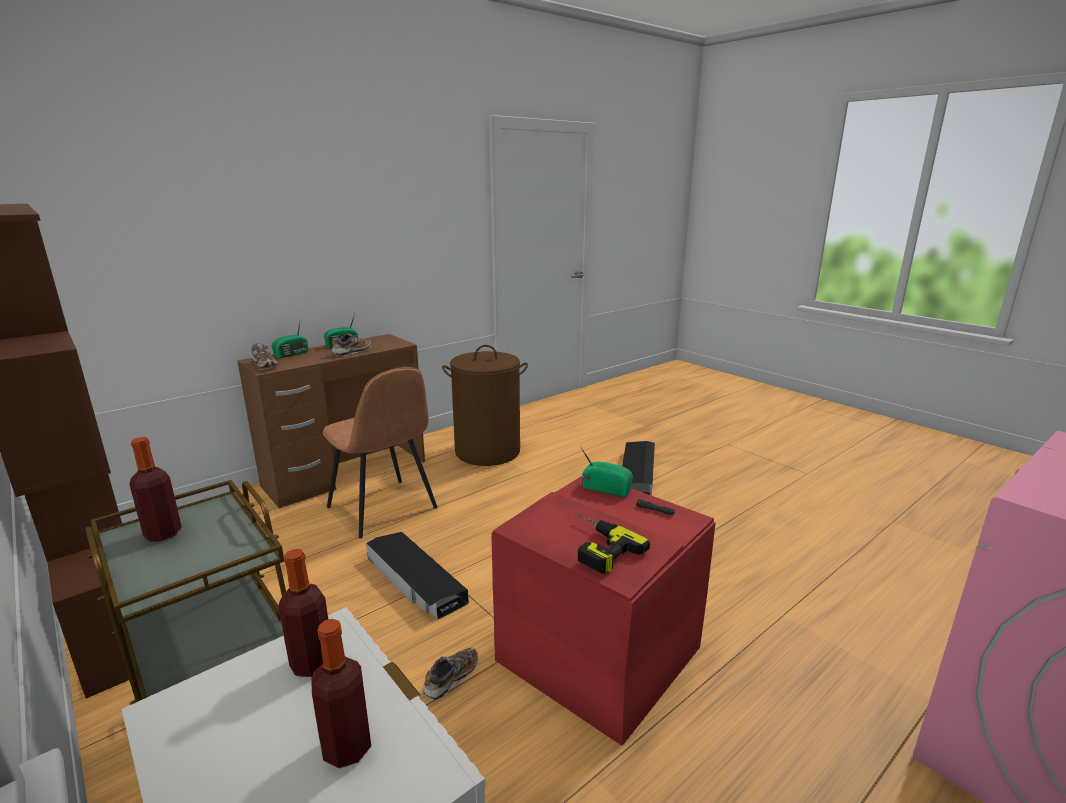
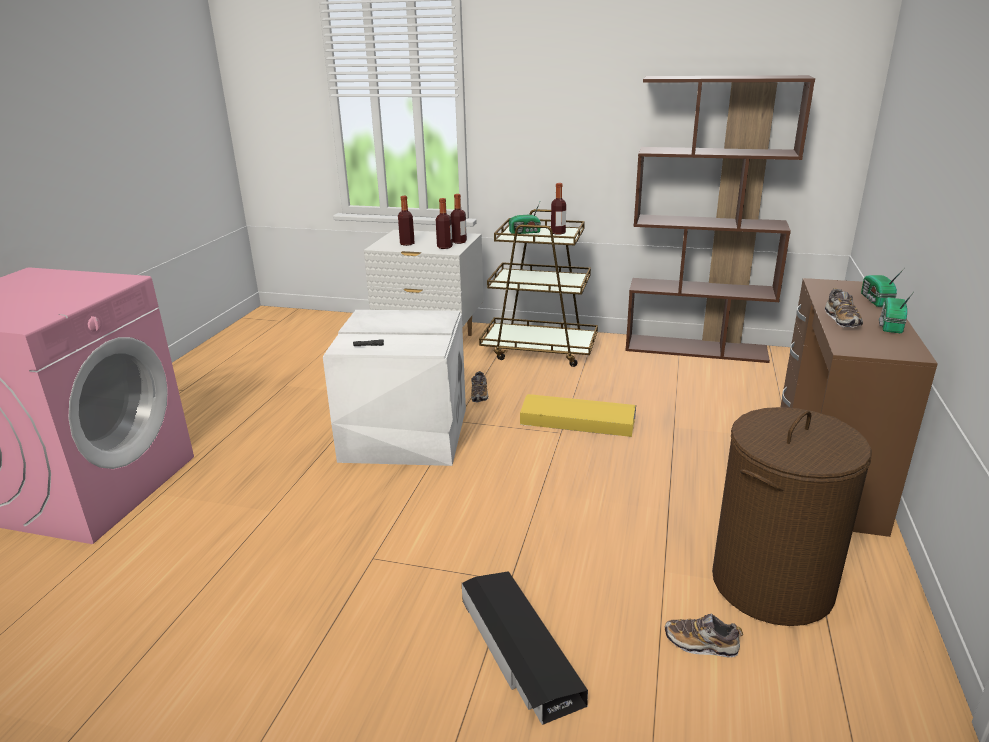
camera: 145 degrees right, 5 degrees up
shoe [251,343,278,370] -> shoe moved to [665,614,743,658]
brown chair [323,367,437,538] -> none
black storage box [366,532,469,620] -> yellow storage box [520,394,636,437]
red storage box [491,476,716,746] -> white storage box [323,310,466,466]
power drill [575,513,650,574] -> none
radio [580,446,633,497] -> radio moved to [509,200,541,234]
none -> bottle [451,194,467,244]

